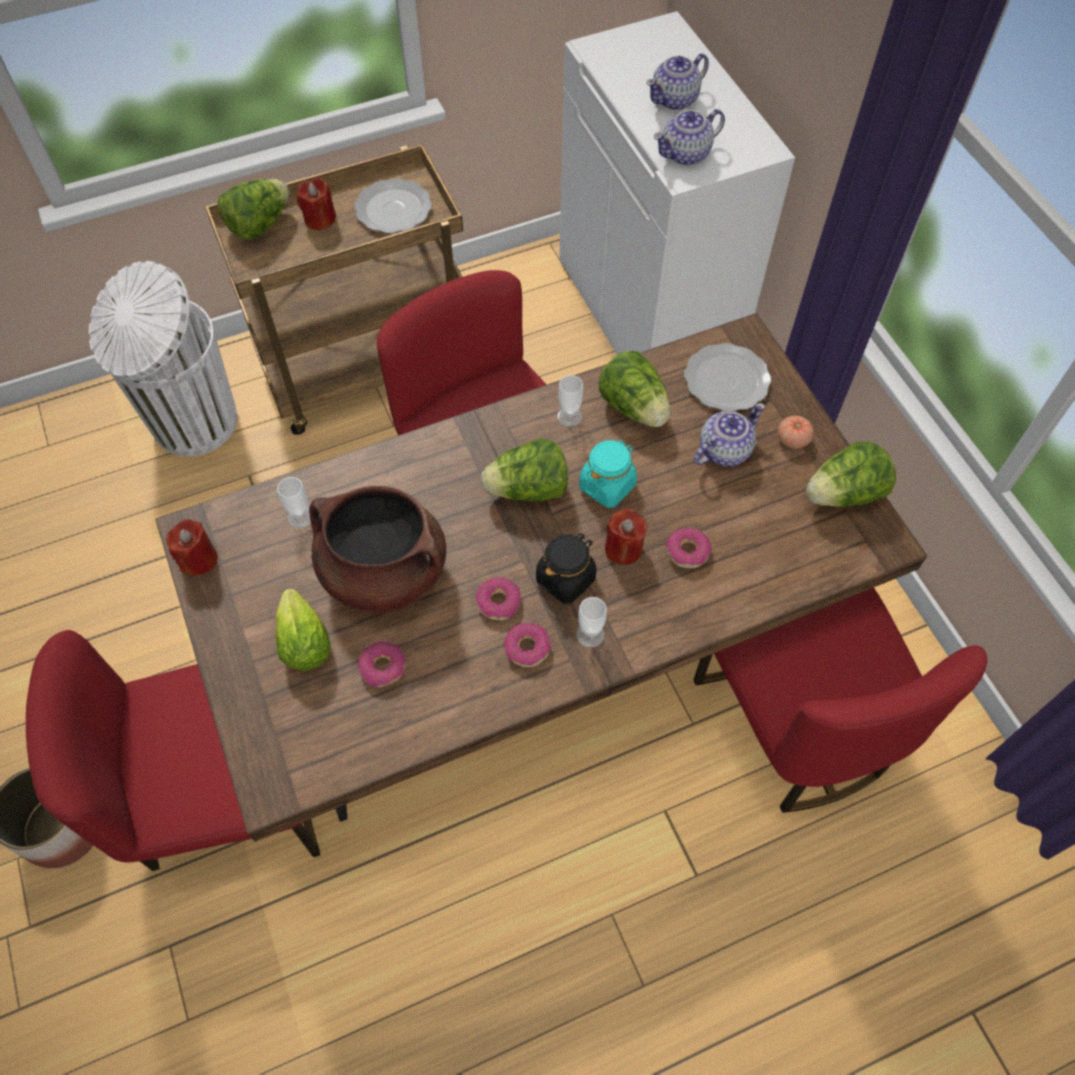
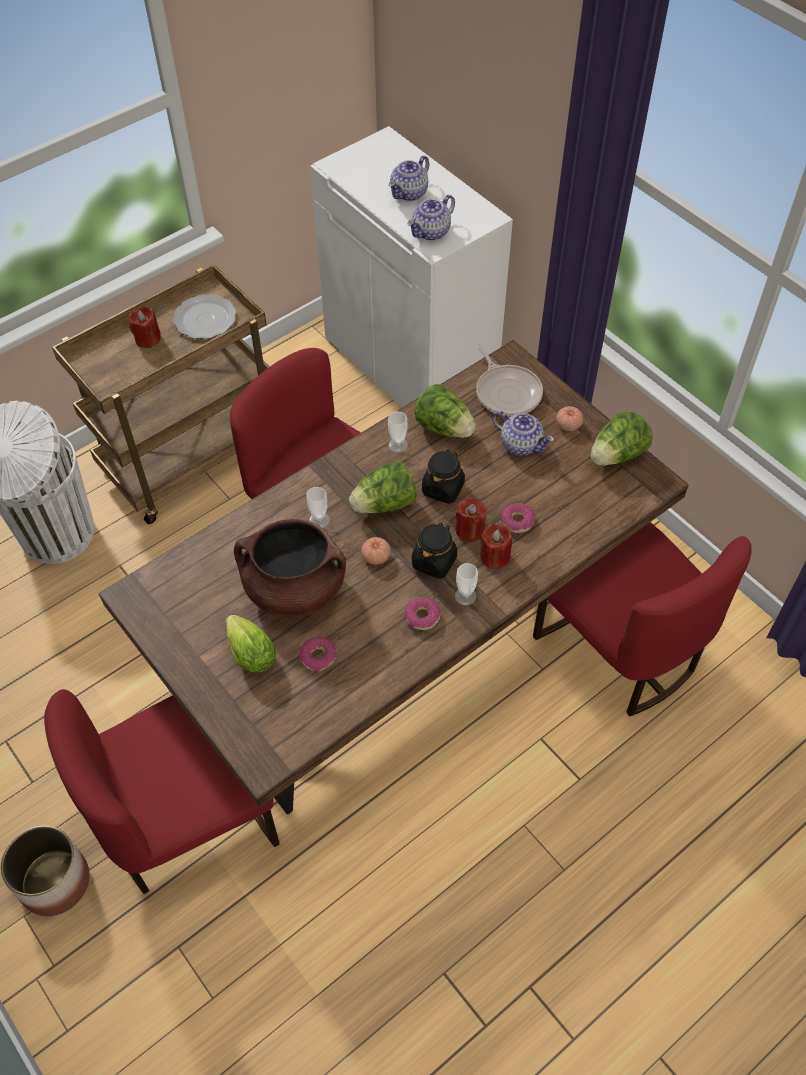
camera: 15 degrees left, 5 degrees down
red candle [166,519,218,576] -> red candle moved to [480,524,512,569]
lettuce [217,179,290,240] -> none
cup [277,477,311,529] -> cup moved to [307,487,330,528]
donut [476,577,520,620] -> none
turquoise jar [579,439,637,508] -> black jar [422,450,465,504]
plate [684,343,771,411] -> frying pan [476,344,543,417]
teapot [694,403,765,467] -> teapot turned 90 degrees clockwise [492,411,554,456]
none -> tomato [361,537,391,565]

